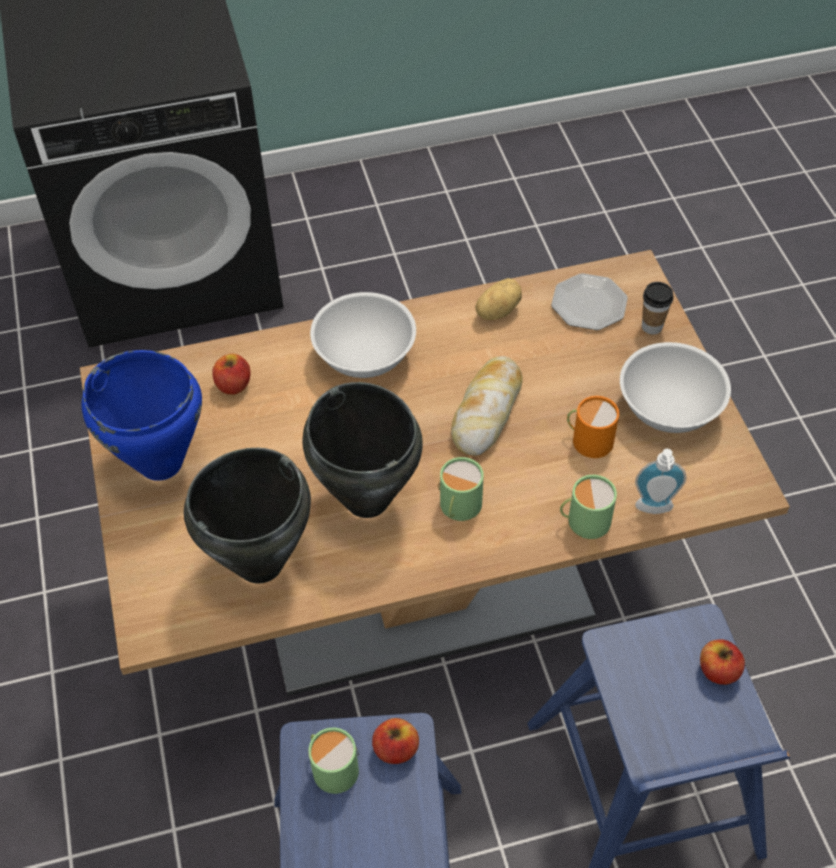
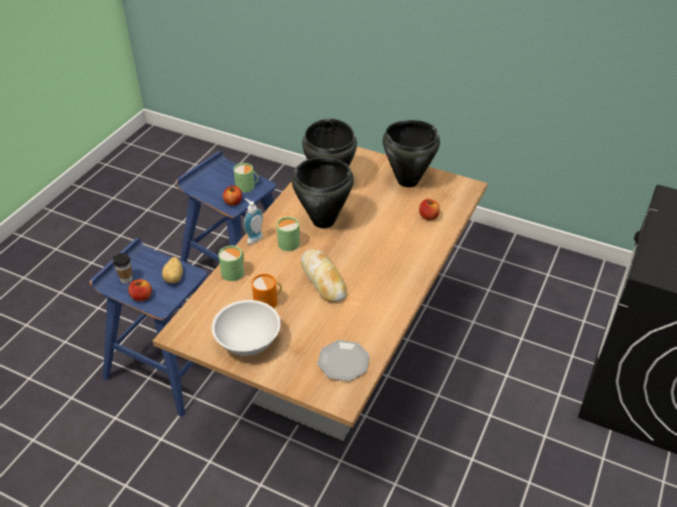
camera: 130 degrees right, 10 degrees down
blue cooking pot [82,350,202,481] -> black cooking pot [383,120,440,187]
white bowl [310,292,416,378] -> none
potato [475,278,522,320] -> potato moved to [162,257,183,283]
soap dispenser [635,449,686,514] -> soap dispenser moved to [244,199,263,244]
cup [642,282,673,334] -> cup moved to [113,253,133,284]

